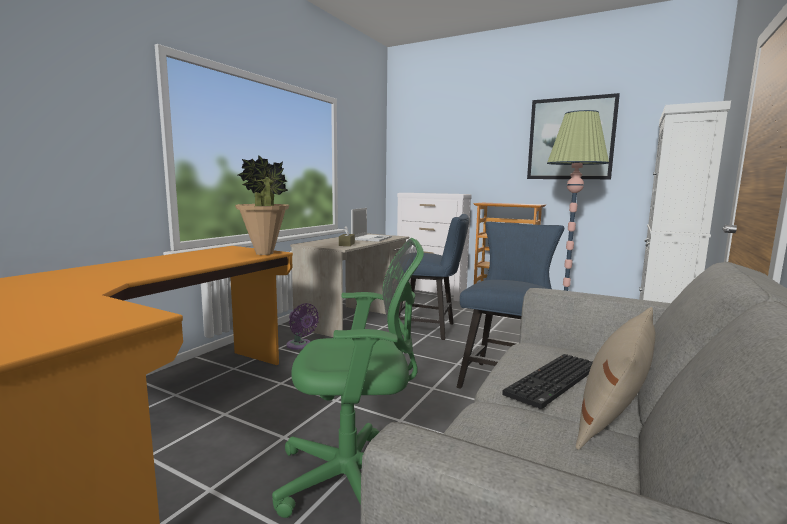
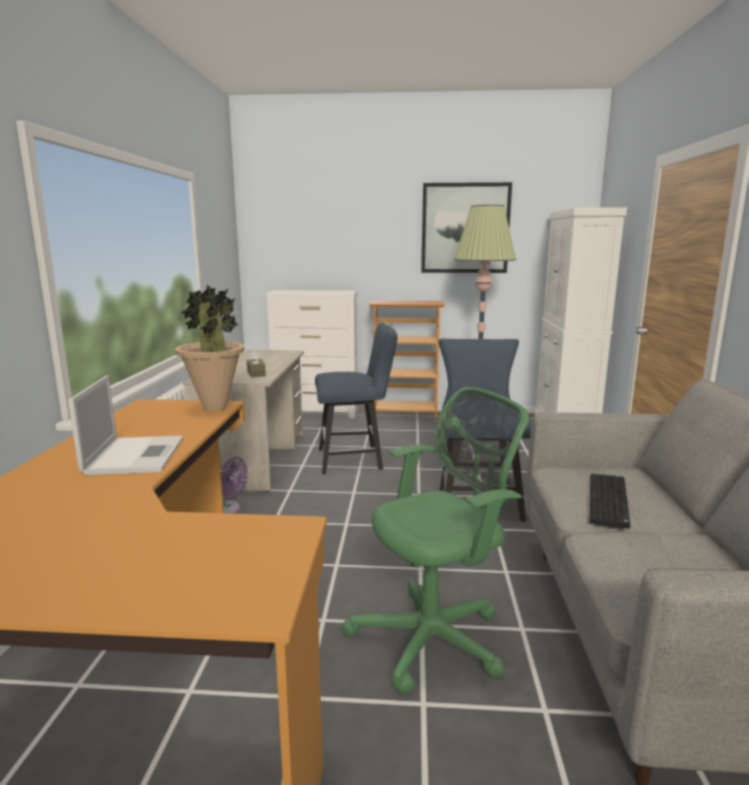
camera: 25 degrees left, 5 degrees up
laptop [351,208,392,242] -> laptop moved to [68,375,183,476]
beige pillow [576,307,655,450] -> none

